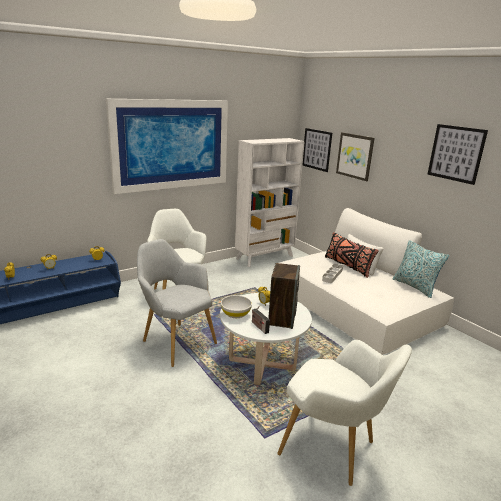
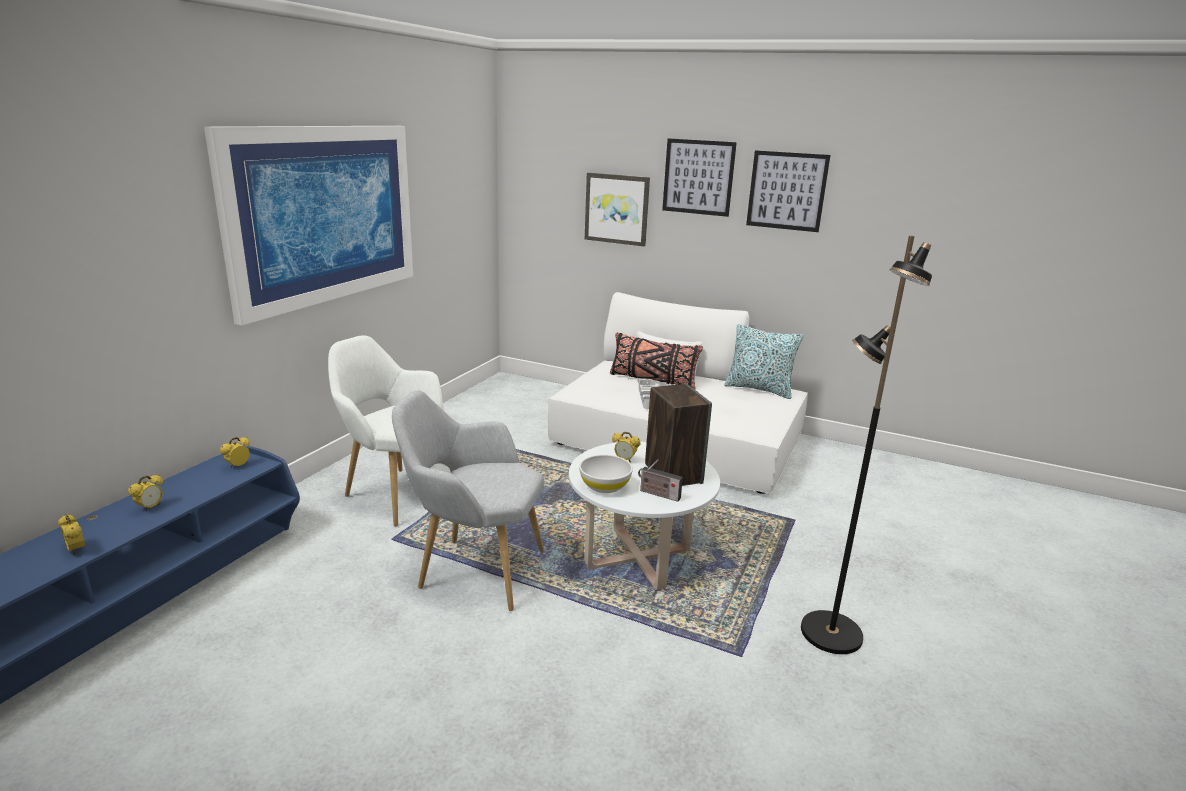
camera: 30 degrees left, 0 degrees up
white bookcase [235,138,305,267] -> none
white armchair [278,340,412,486] -> black floor lamp [801,235,932,654]
picture [302,128,332,172] -> picture moved to [662,138,737,217]

